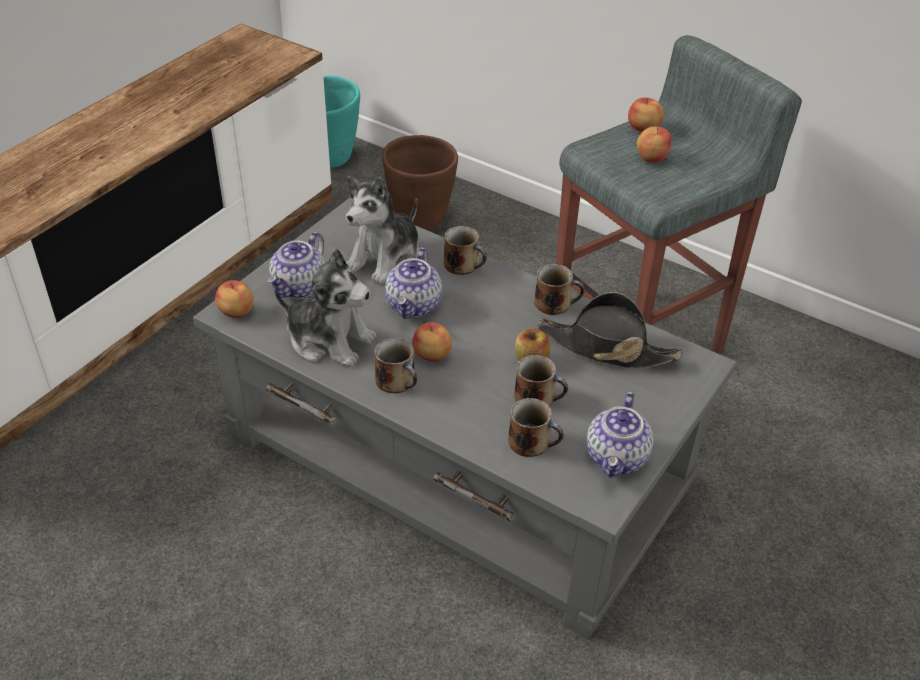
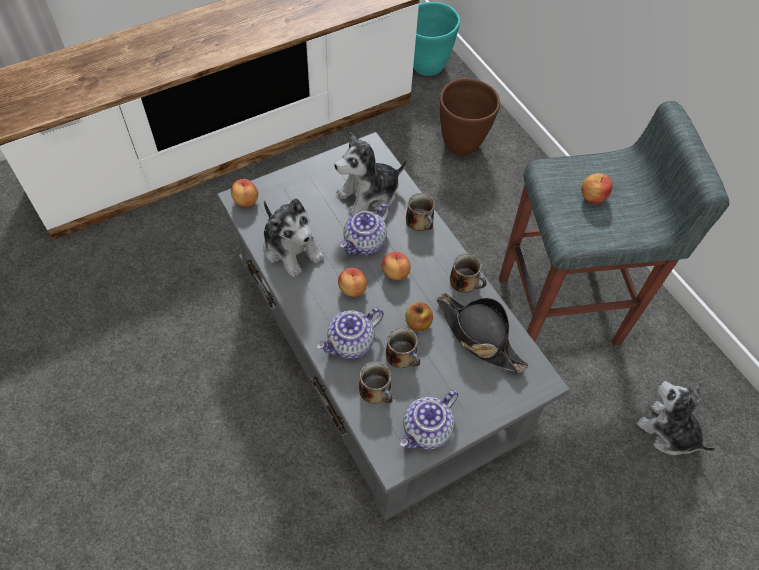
camera: 25 degrees right, 15 degrees up
teapot [267,232,325,298] -> teapot moved to [316,307,384,359]
mug [374,338,417,393] -> none
apple [628,98,664,132] -> apple moved to [382,252,411,281]
none -> plush toy [637,381,716,455]

